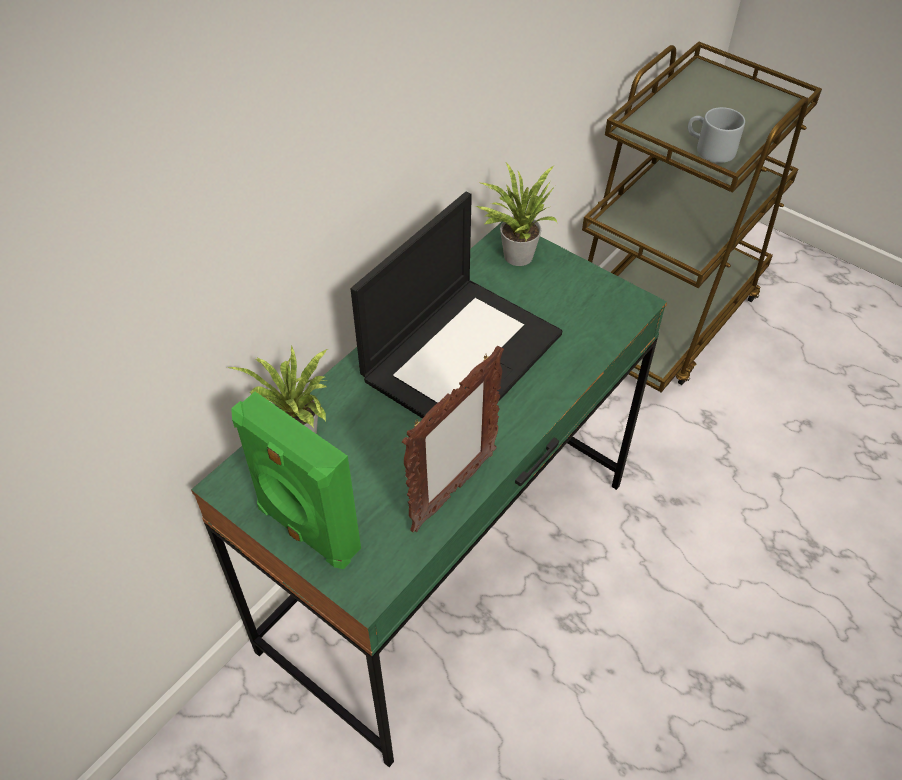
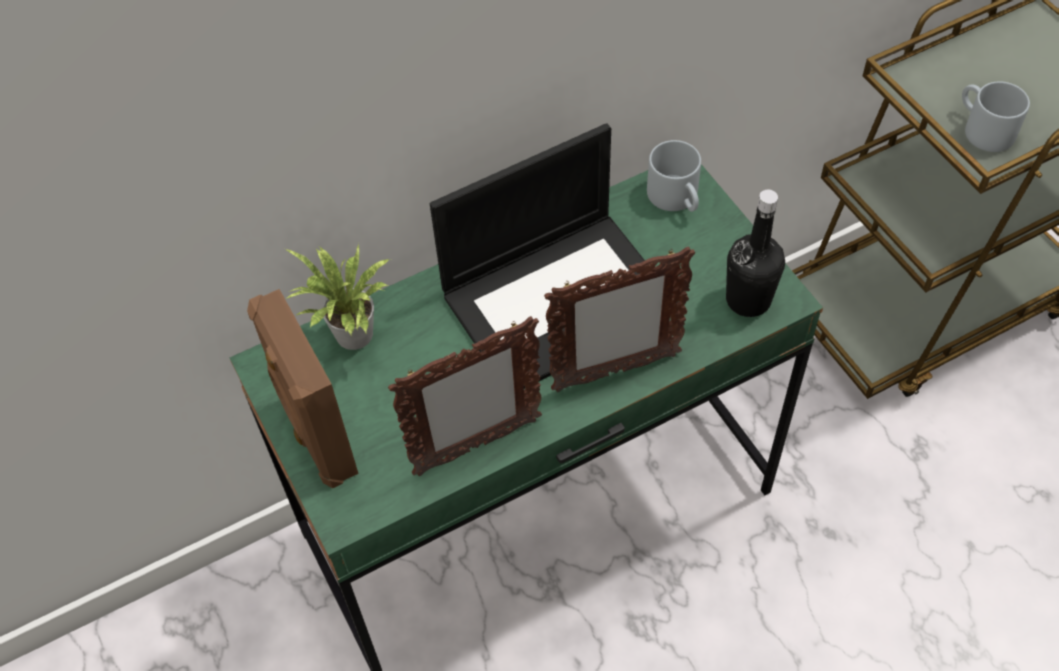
camera: 25 degrees right, 5 degrees up
green speaker [231,392,361,569] -> brown speaker [247,289,359,488]
potted plant [476,163,558,266] -> grey mug [647,140,701,212]
none -> picture frame [544,246,695,392]
none -> black bottle [726,190,785,317]

